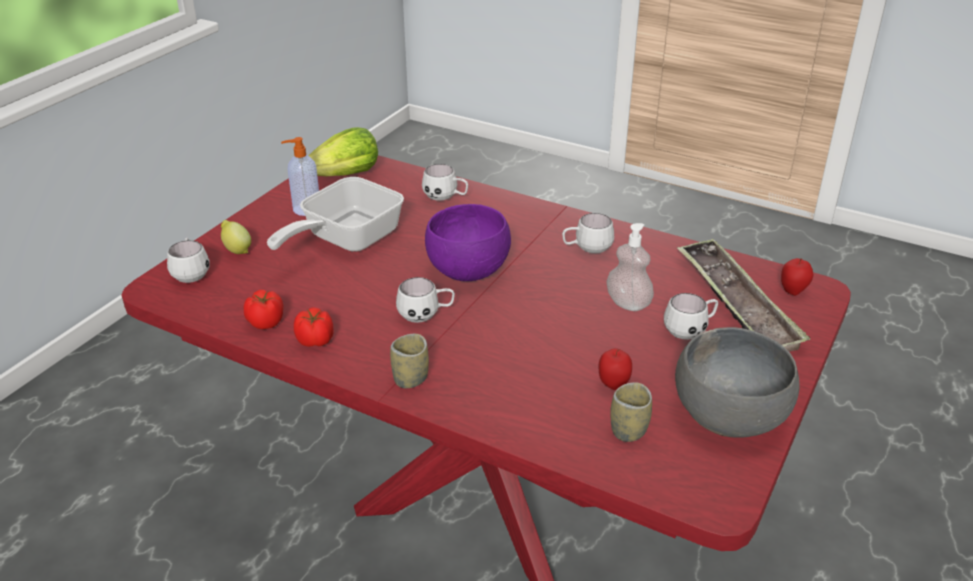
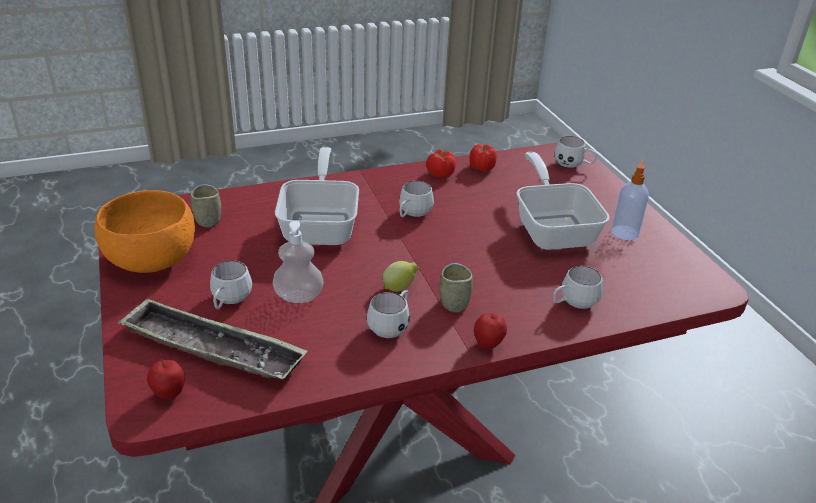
camera: 130 degrees right, 0 degrees up
lemon [221,220,251,254] -> lemon moved to [382,261,419,292]
lettuce [308,127,378,176] -> none
cup [390,334,429,388] -> cup moved to [439,263,473,312]
purple bowl [425,204,511,281] -> none
apple [599,348,632,390] -> apple moved to [474,313,507,349]
grey bowl [675,327,799,438] -> orange bowl [94,190,195,273]
none -> frying pan [275,147,359,245]

